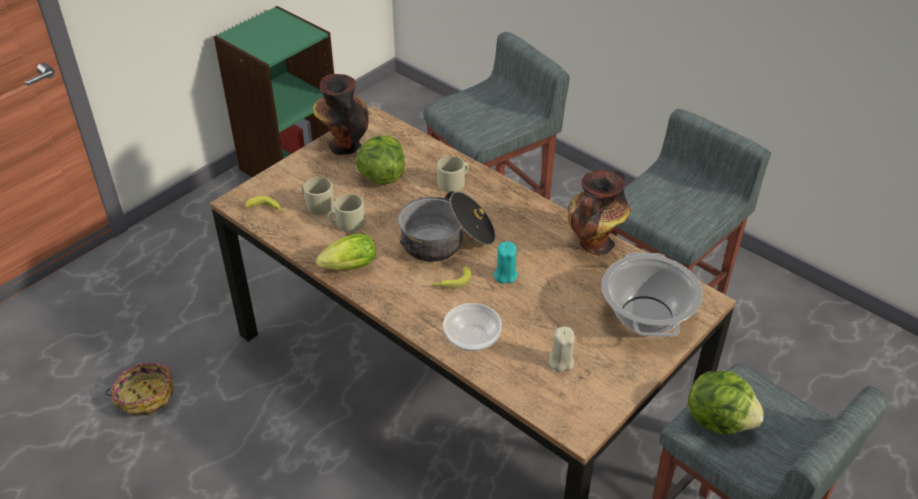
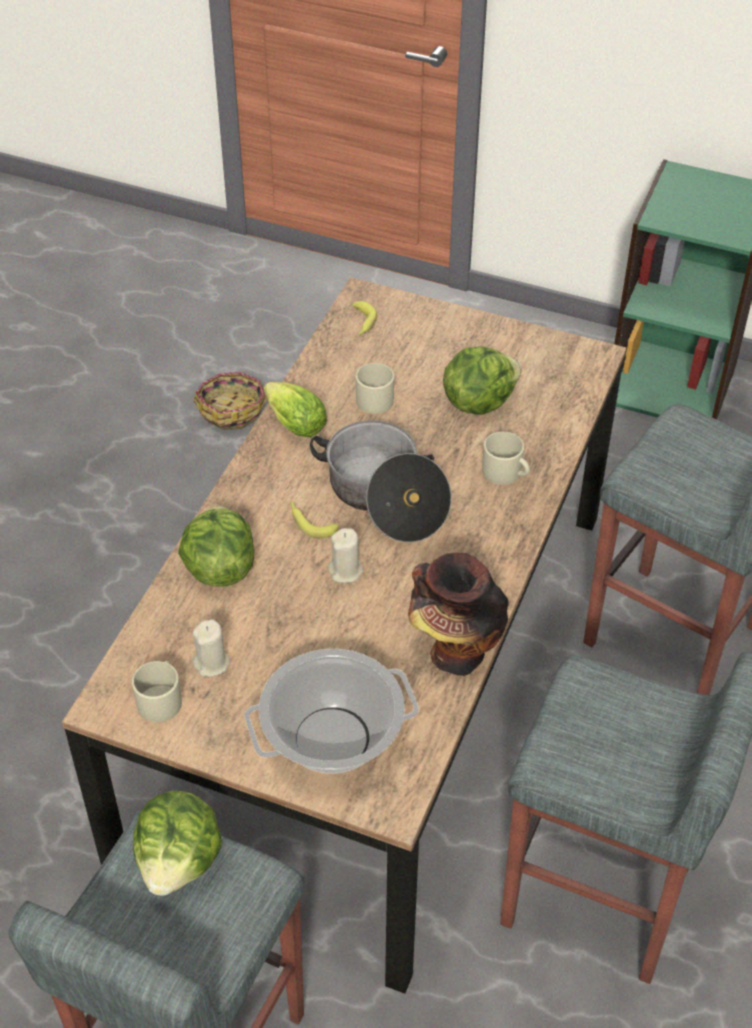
camera: 70 degrees right, 5 degrees up
beige mug [301,177,334,215] -> beige mug moved to [132,661,182,722]
vase [313,74,369,155] -> none
bowl [443,303,502,351] -> lettuce [178,506,255,587]
turquoise candle [494,242,517,283] -> beige candle [328,528,364,583]

